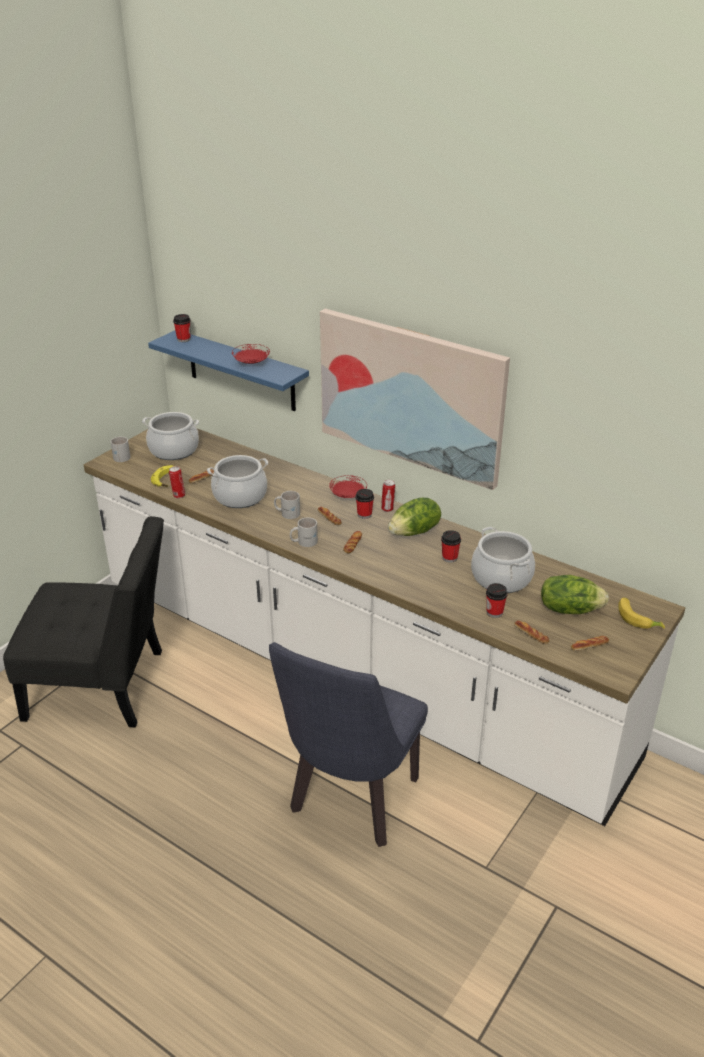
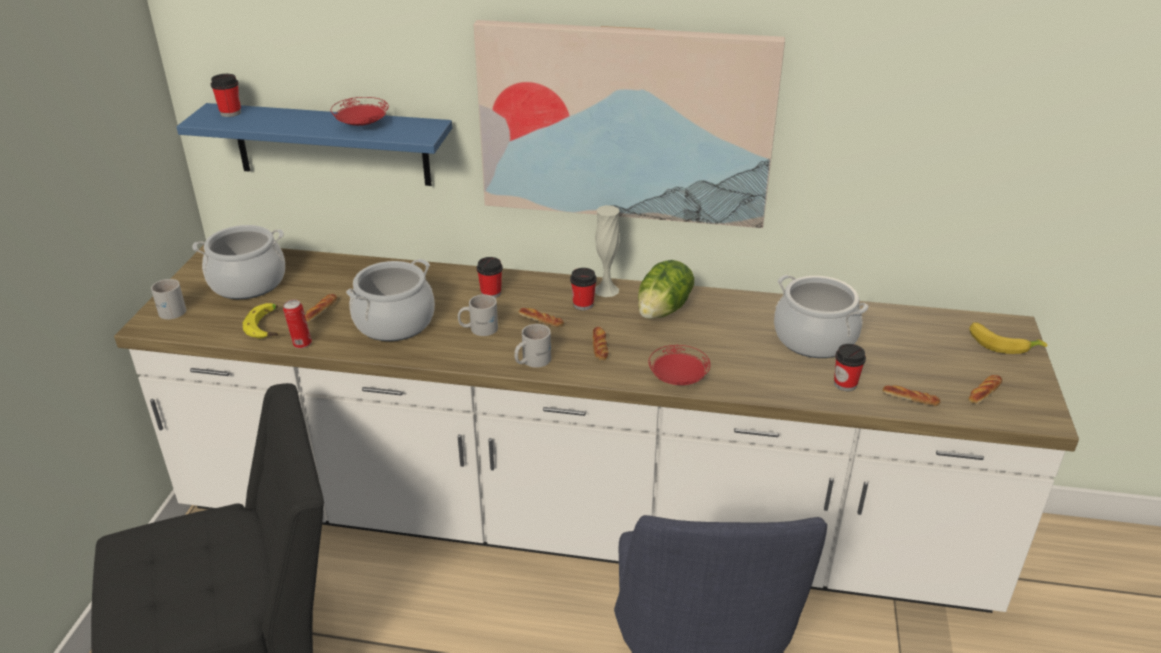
camera: 25 degrees left, 0 degrees up
red plate [329,475,367,498] -> red plate moved to [649,345,710,385]
can [381,480,395,512] -> white vase [595,205,620,297]
cup [441,530,461,563] -> cup moved to [477,257,503,298]
lettuce [541,575,609,614] -> none

